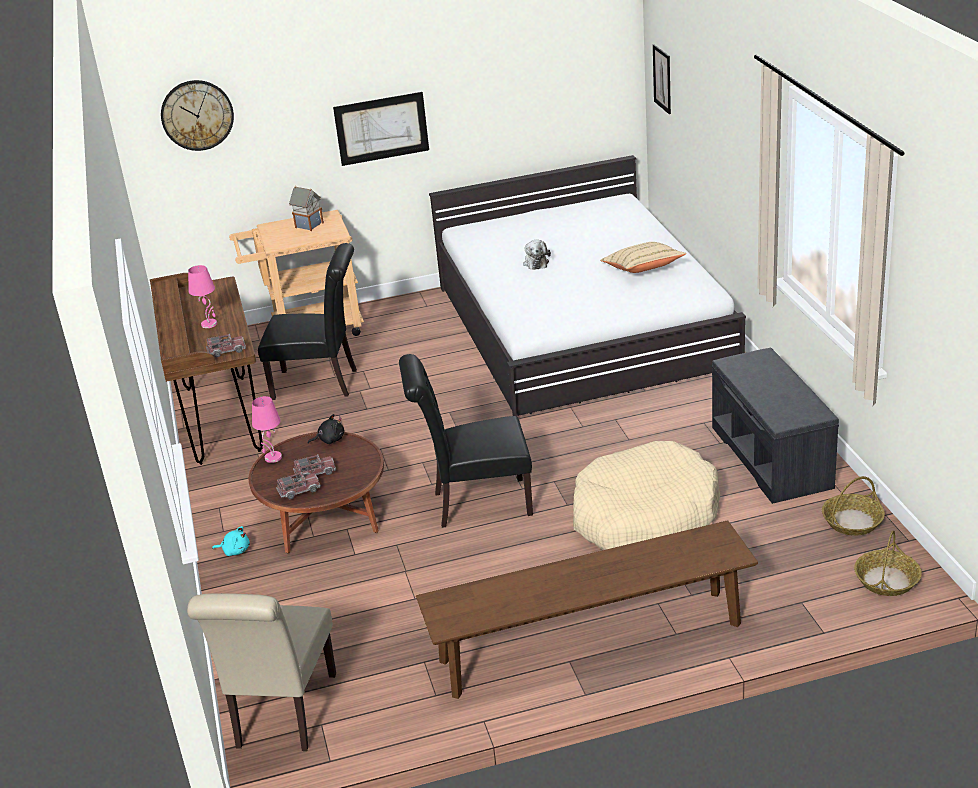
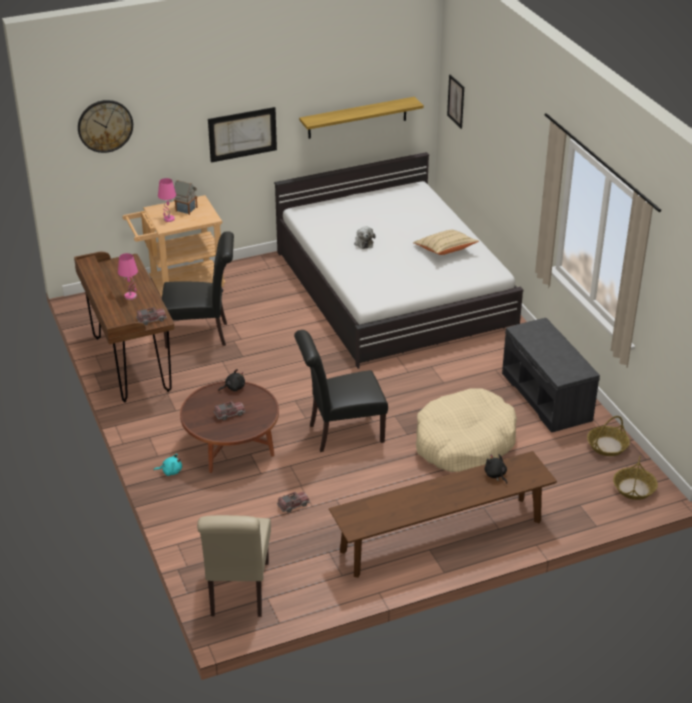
camera: 10 degrees left, 5 degrees up
pink table lamp [252,396,282,463] -> pink table lamp moved to [158,178,176,222]
toy truck [276,472,321,499] -> toy truck moved to [277,492,309,513]
none -> shelf [299,97,424,139]
none -> black plush toy [484,454,507,484]

